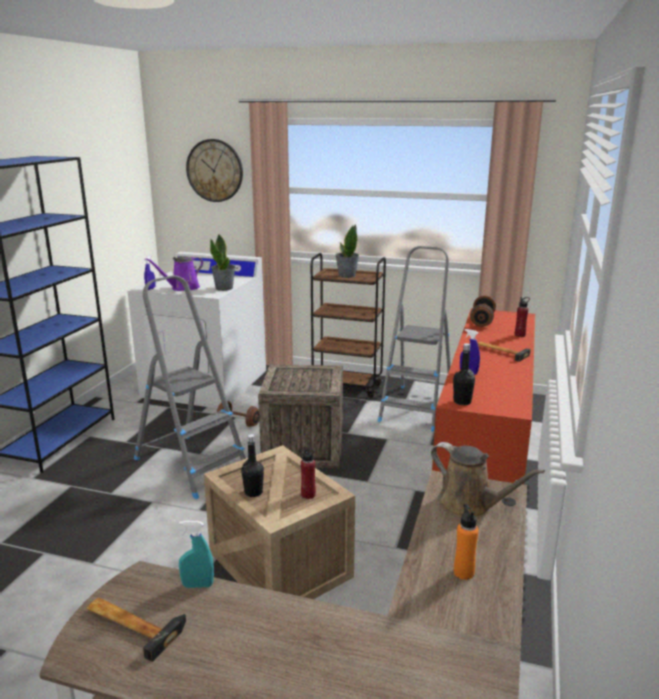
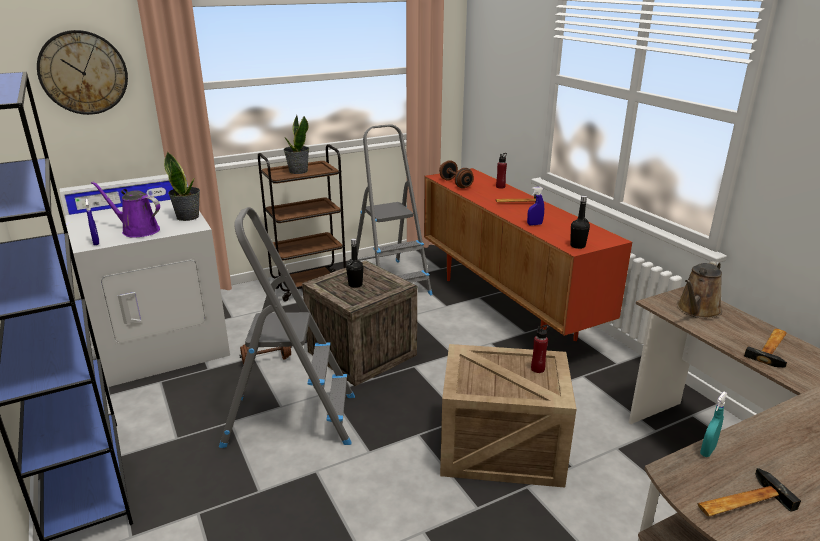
camera: 45 degrees left, 5 degrees up
purple watering can [145,256,203,291] -> purple watering can turned 105 degrees clockwise [91,181,160,238]
black bottle [241,434,264,497] -> black bottle moved to [346,239,363,288]
brown watering can [431,442,545,518] -> brown watering can turned 135 degrees clockwise [677,261,722,319]
orange bottle [454,504,479,580] -> hammer [744,329,787,367]

